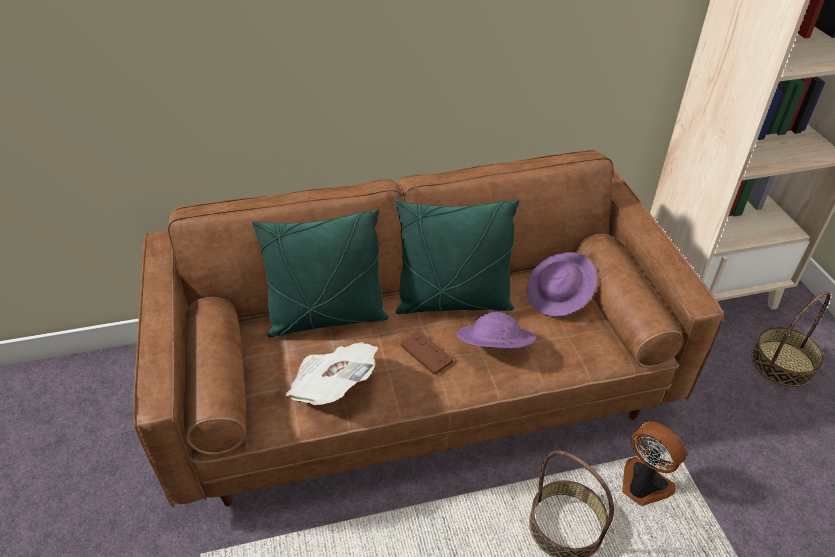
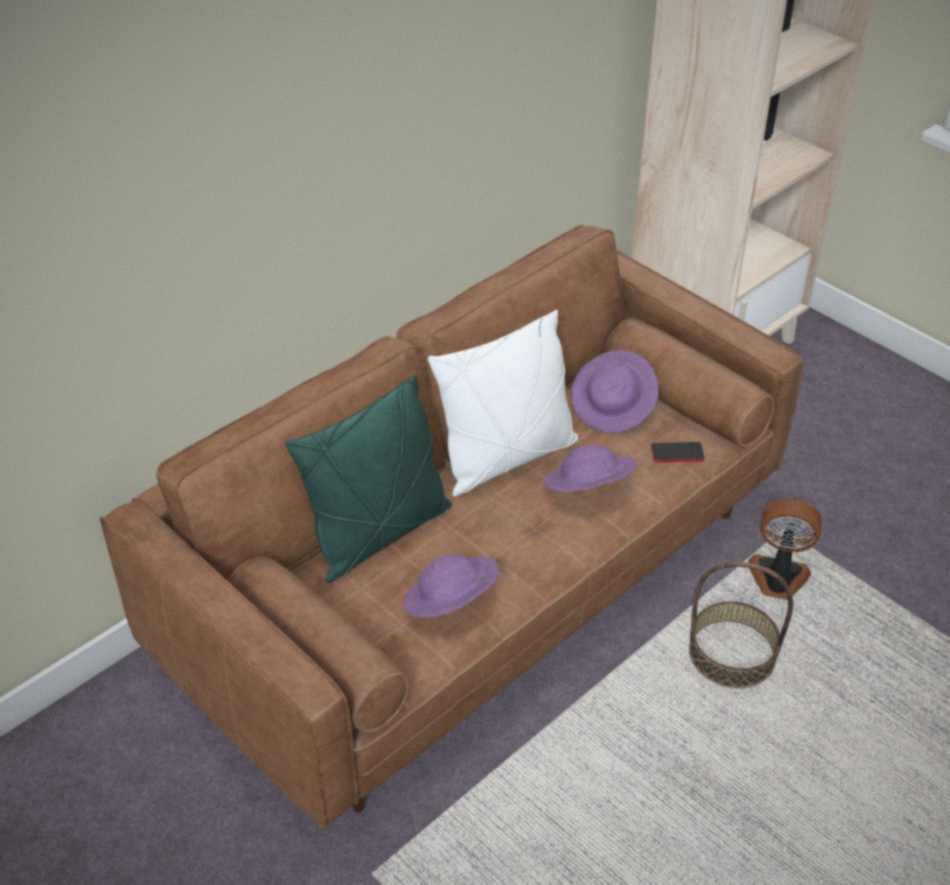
camera: 30 degrees left, 0 degrees up
newspaper [285,342,378,405] -> purple hat [403,554,499,618]
green pillow [395,200,519,314] -> white pillow [428,310,579,496]
brown game controller [401,331,453,375] -> none
basket [751,291,831,387] -> none
none -> phone [651,442,704,462]

